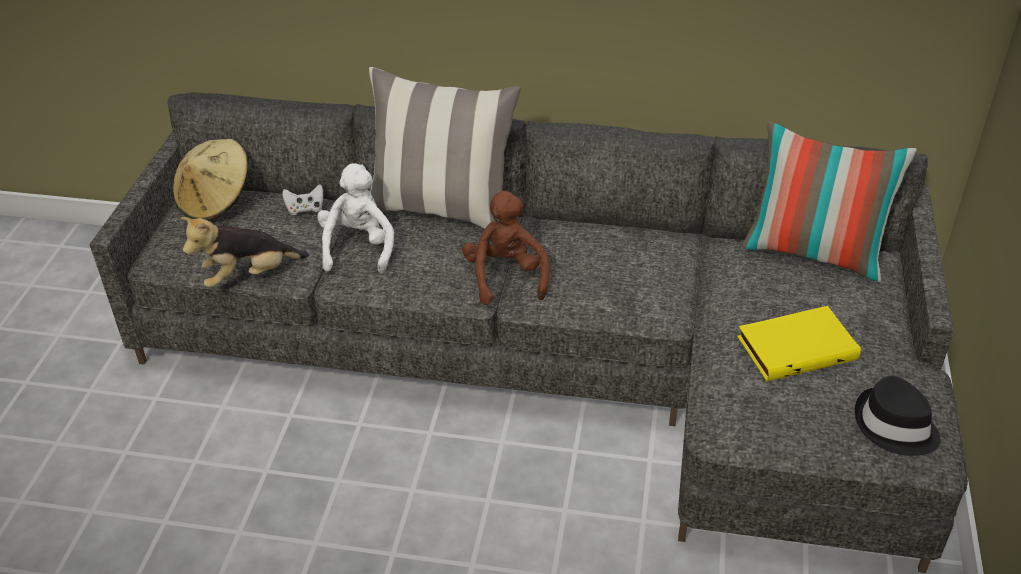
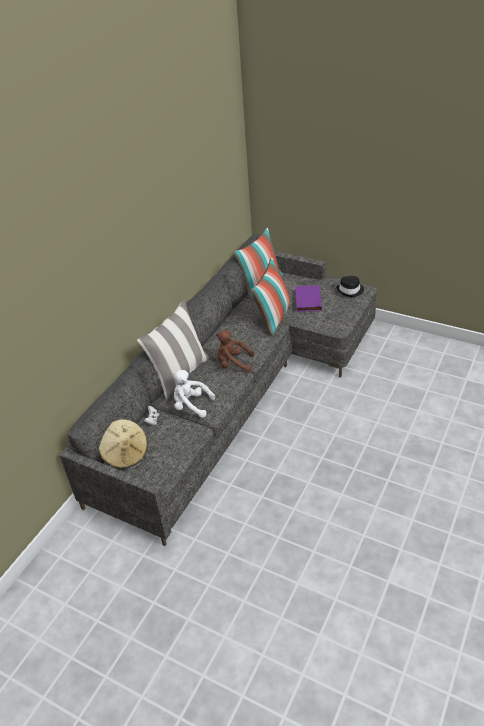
camera: 70 degrees left, 0 degrees up
plush toy [180,217,309,288] -> none
yellow book [737,306,861,381] -> purple book [295,285,322,312]
none -> pillow [251,257,291,336]

